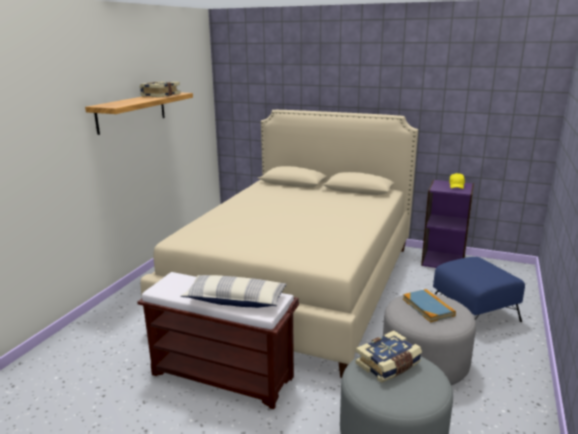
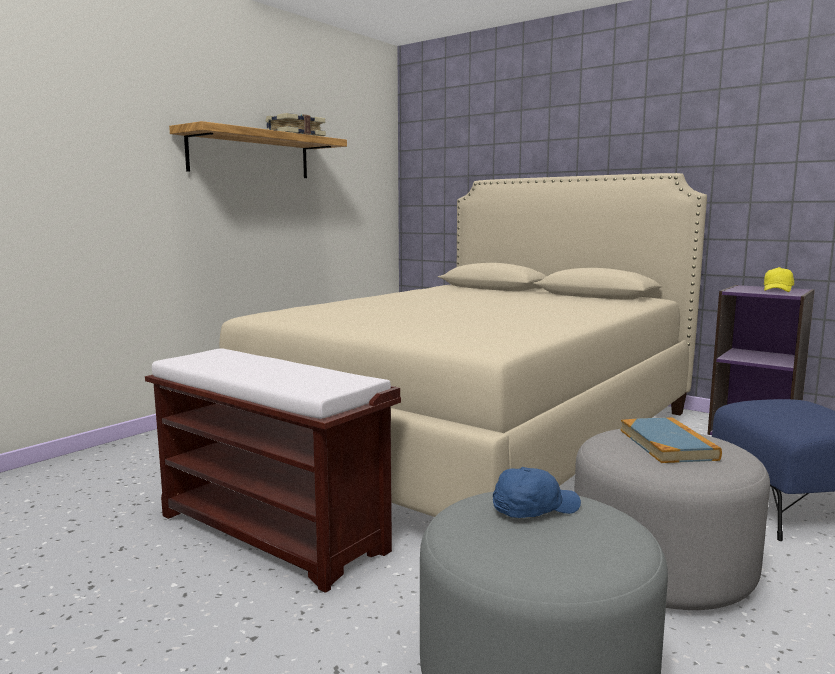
camera: 15 degrees right, 10 degrees down
pillow [180,275,287,308] -> none
book [355,330,422,383] -> blue cap [493,467,581,518]

